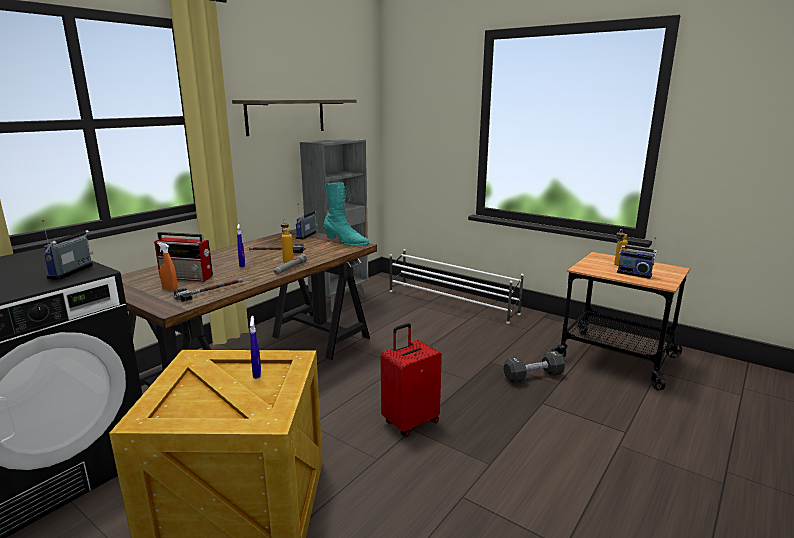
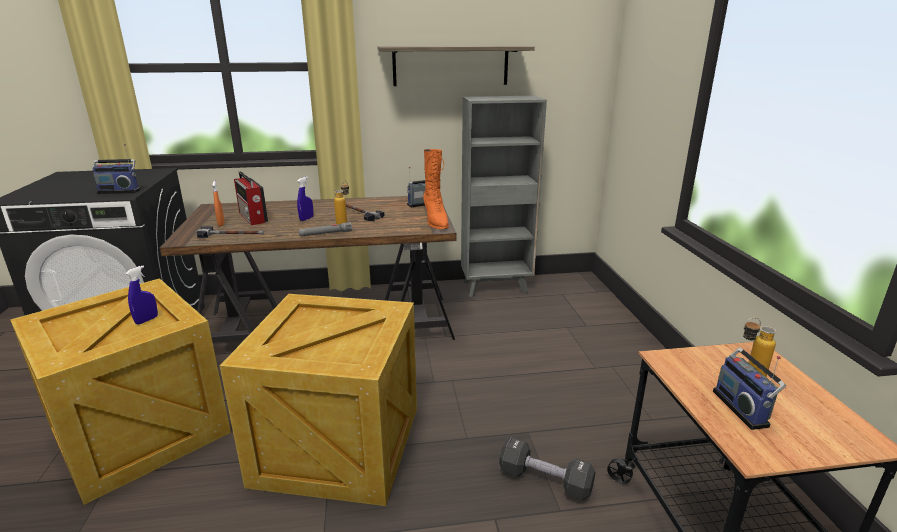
camera: 45 degrees right, 5 degrees up
radio [42,219,94,280] -> radio turned 150 degrees counterclockwise [92,144,140,194]
turquoise boot [324,183,369,246] -> orange boot [423,149,449,229]
red suitcase [381,323,442,436] -> crate [220,294,417,506]
white shoe rack [390,249,524,324] -> none

